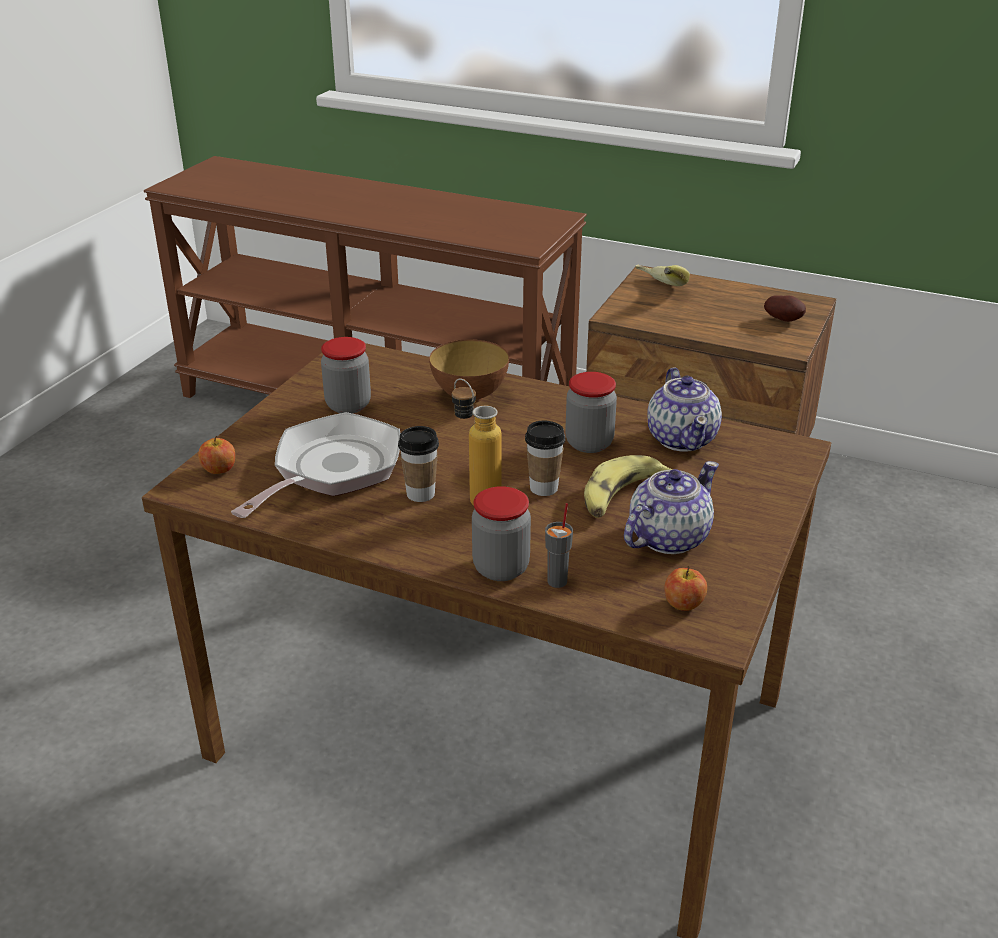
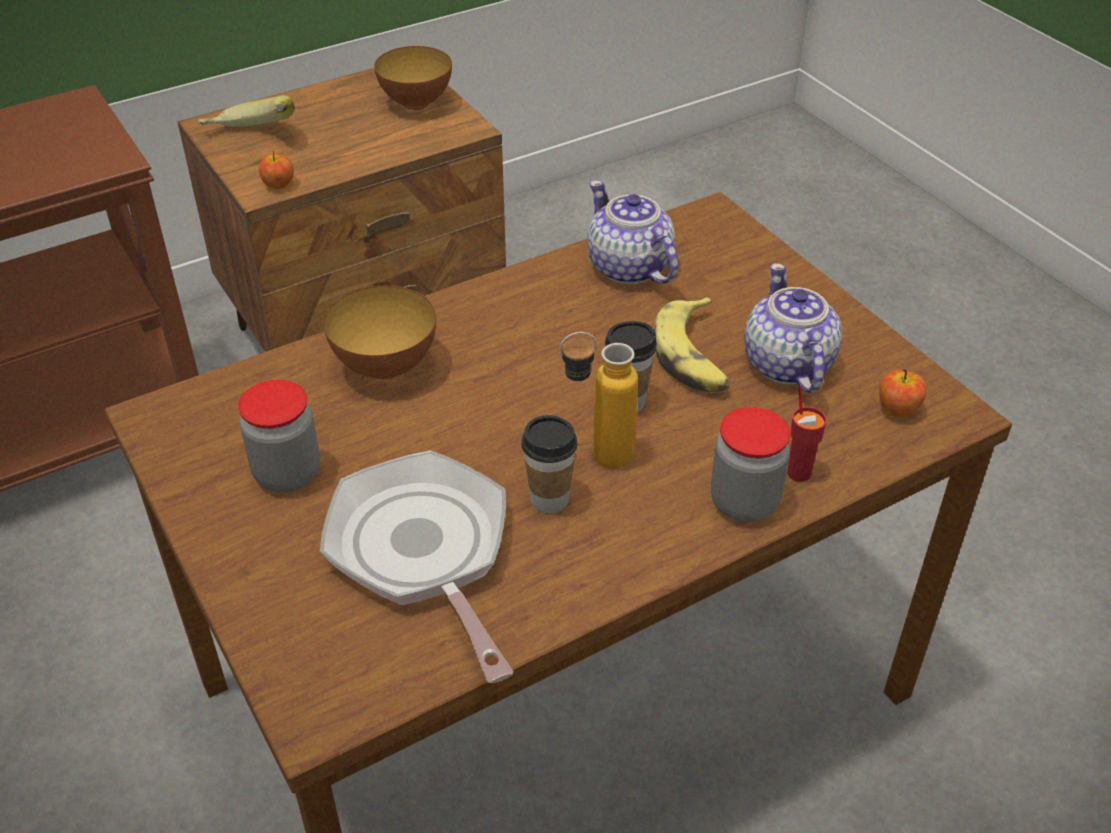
camera: 55 degrees left, 10 degrees up
apple [198,436,235,474] -> apple moved to [259,151,294,189]
grey cup [545,503,573,588] -> red cup [787,386,827,482]
jar [565,372,617,453] -> none
teapot [647,368,722,452] -> teapot turned 150 degrees counterclockwise [587,181,678,284]
potato [764,295,806,322] -> bowl [374,46,452,110]

